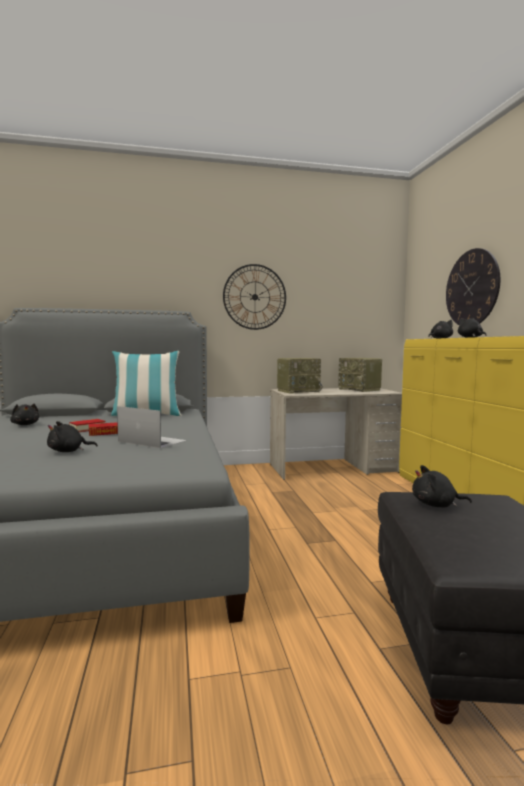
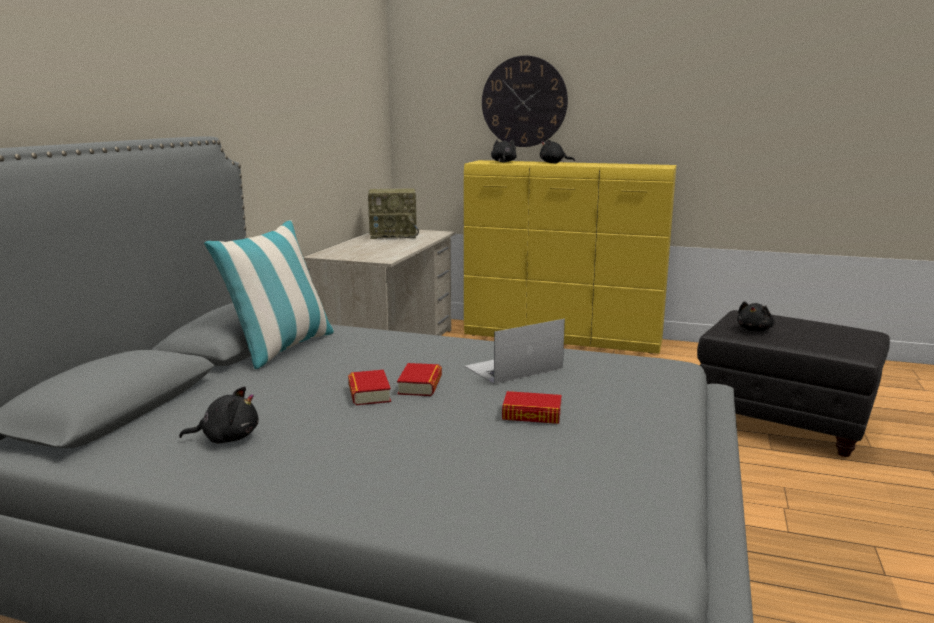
camera: 60 degrees left, 10 degrees up
black plush toy [47,421,98,452] -> book [502,391,562,424]
wall clock [223,264,286,330] -> none
radio [277,358,323,393] -> none

